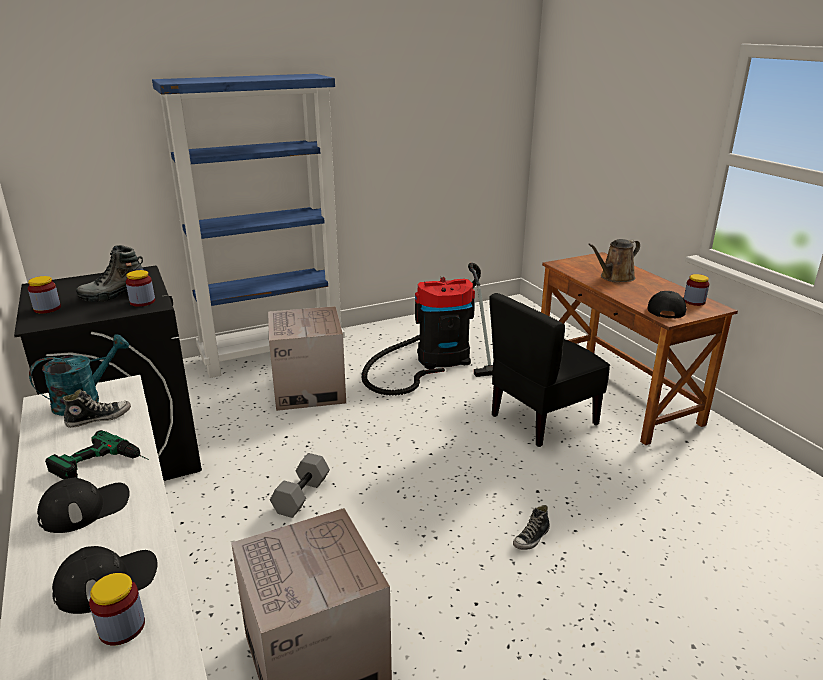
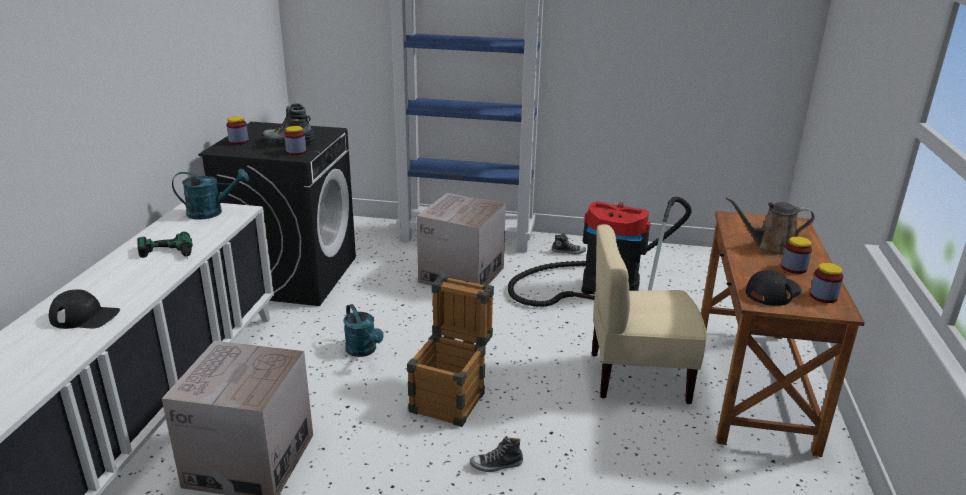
camera: 35 degrees right, 0 degrees up
black cap [37,478,130,533] -> none
shoe [63,389,131,428] -> shoe moved to [552,233,586,255]
jar [89,573,145,645] -> jar moved to [782,237,812,274]
grey dumbbell [270,453,330,518] -> turquoise watering can [344,304,384,357]
black chair [489,293,610,447] -> beige chair [592,224,707,404]
none -> crate [407,275,494,427]

